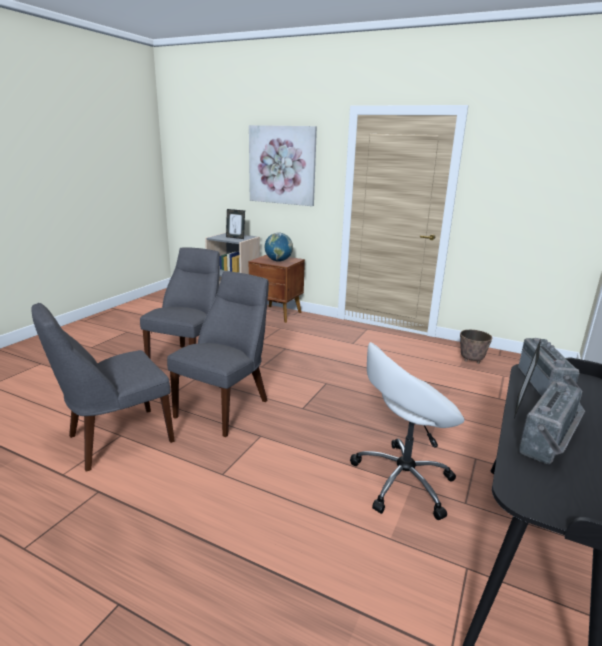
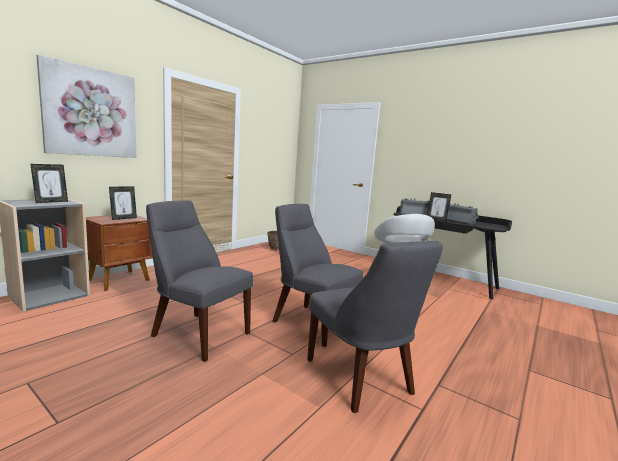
camera: 80 degrees left, 10 degrees down
globe [265,233,293,261] -> picture frame [109,186,137,220]

